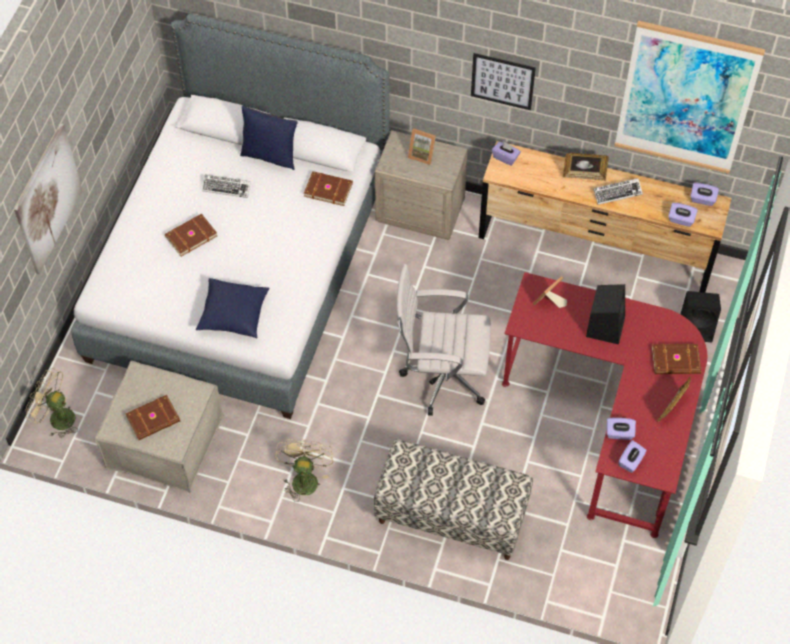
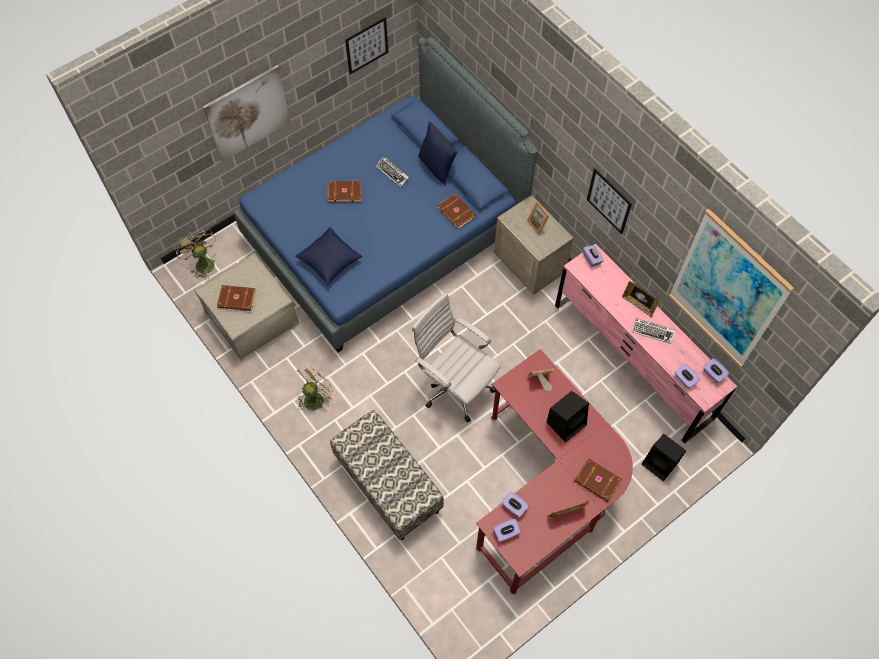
camera: 35 degrees right, 5 degrees up
grey bed [71,14,389,419] -> blue bed [234,37,537,352]
brown dresser [479,141,732,293] -> pink dresser [555,244,737,444]
none -> picture [345,17,388,74]

